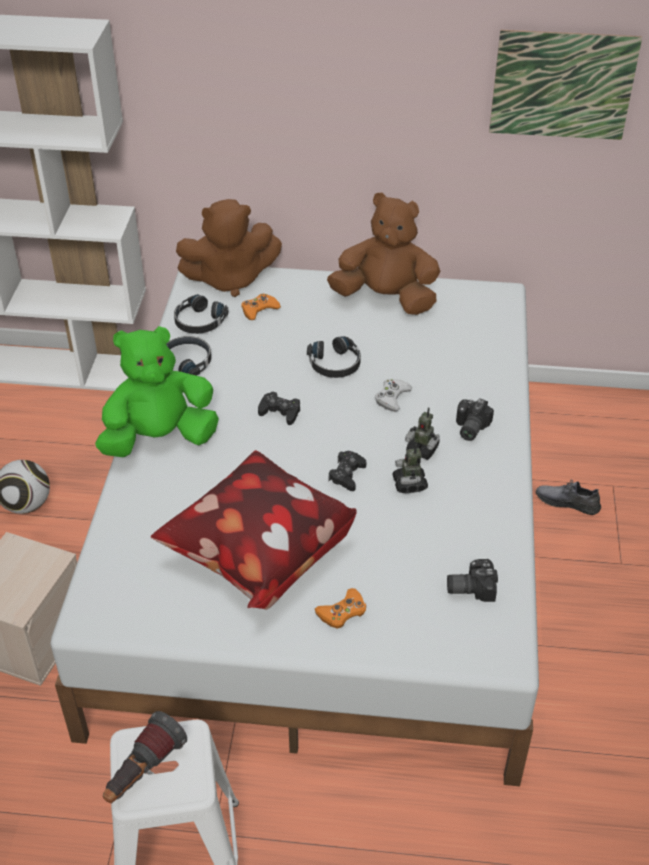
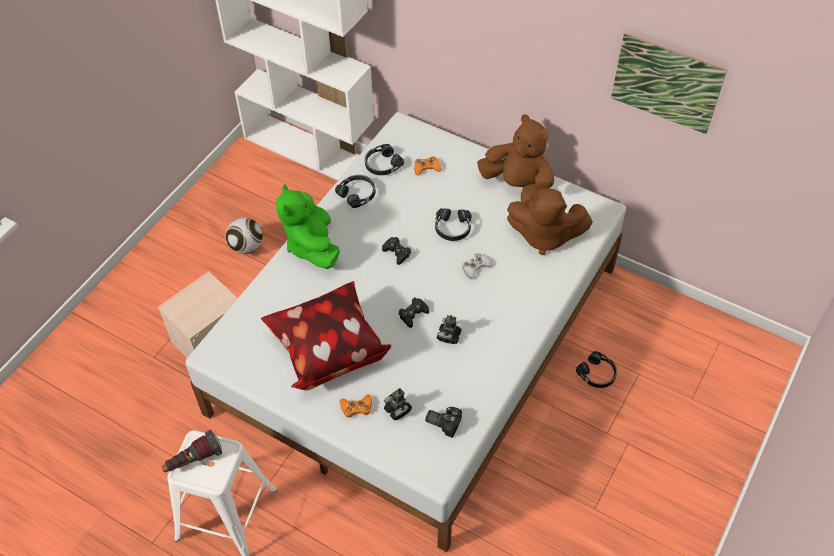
camera: 25 degrees right, 10 degrees up
green plush toy [95,326,219,457] -> green plush toy turned 105 degrees counterclockwise [276,184,340,269]
brown plush toy [176,199,282,297] -> brown plush toy moved to [507,188,593,255]
toy robot [405,407,440,460] -> toy robot moved to [384,388,412,420]
camera [456,398,494,441] -> none
grey shoe [536,480,601,515] -> black headphones [576,351,617,388]

